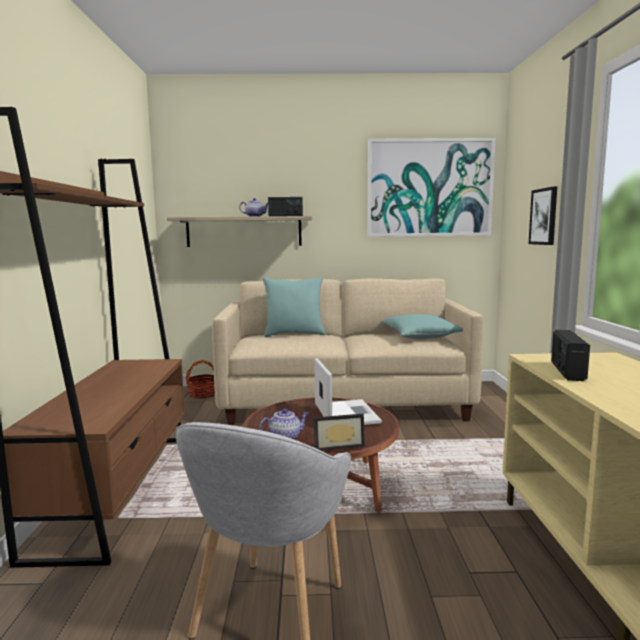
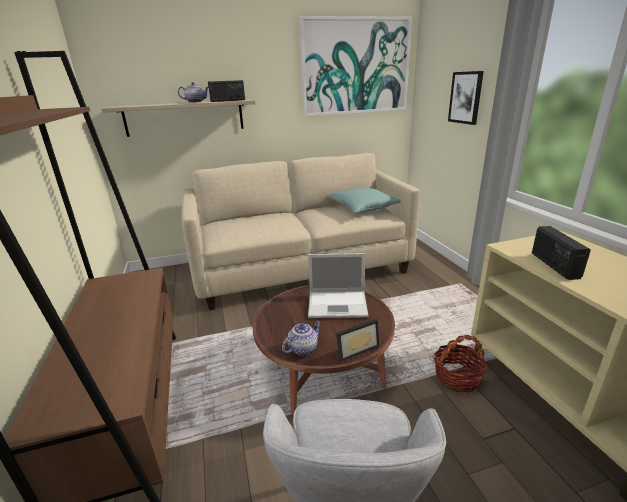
camera: 15 degrees left, 15 degrees up
basket [186,360,215,398] -> basket moved to [434,335,488,392]
turquoise pillow [263,277,326,337] -> none
laptop [315,358,382,425] -> laptop turned 120 degrees clockwise [308,253,368,318]

